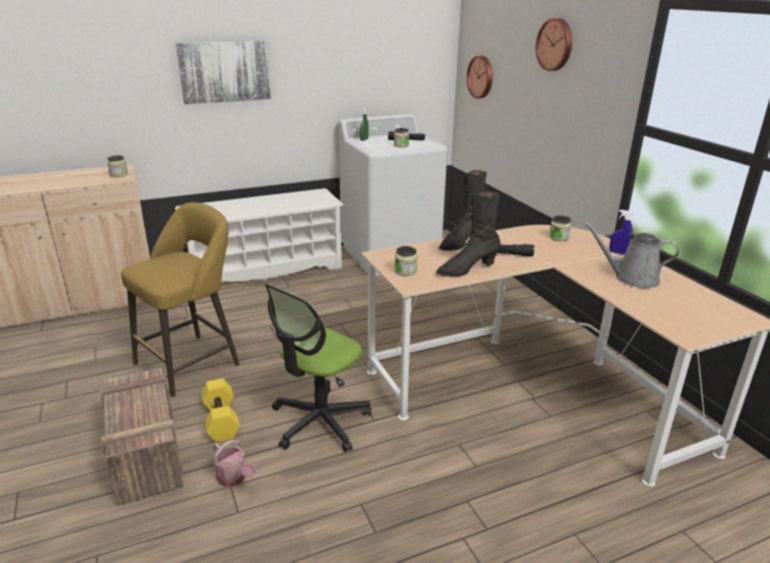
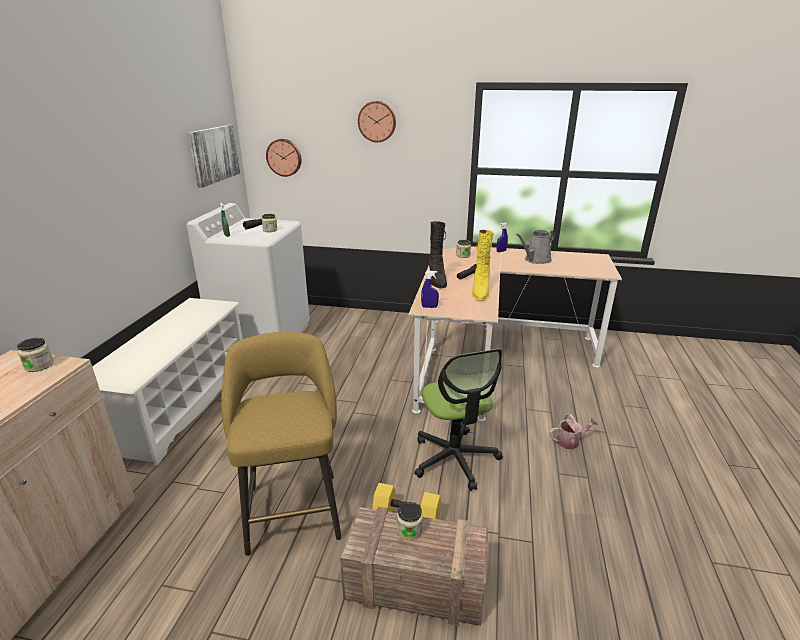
camera: 55 degrees left, 0 degrees up
picture [176,41,271,104] -> picture moved to [188,125,240,188]
watering can [213,440,255,487] -> watering can moved to [549,414,599,449]
jar [395,246,417,276] -> jar moved to [397,502,423,540]
black boot [436,191,501,277] -> yellow boot [472,230,494,301]
none -> blue spray bottle [421,271,439,308]

